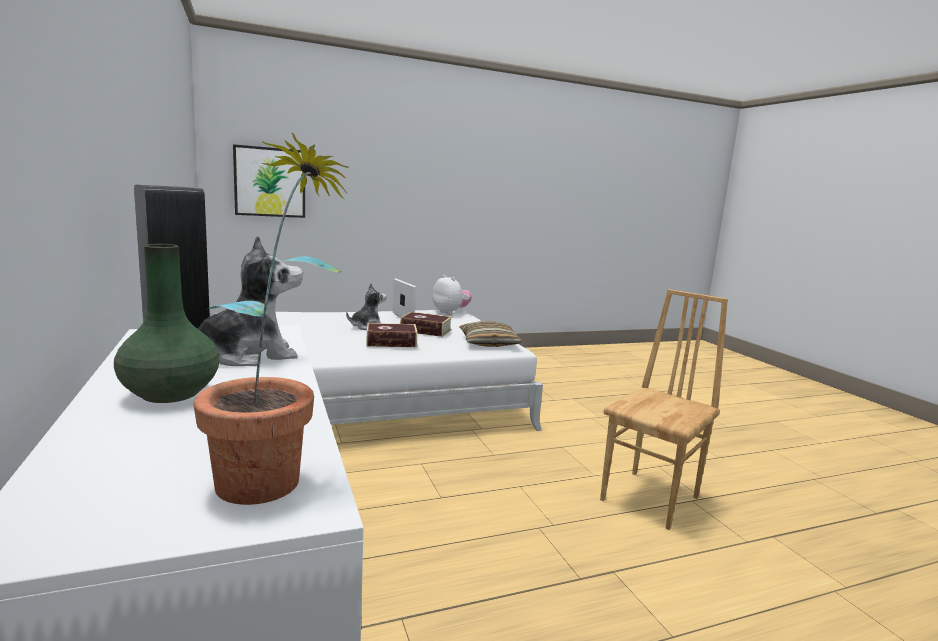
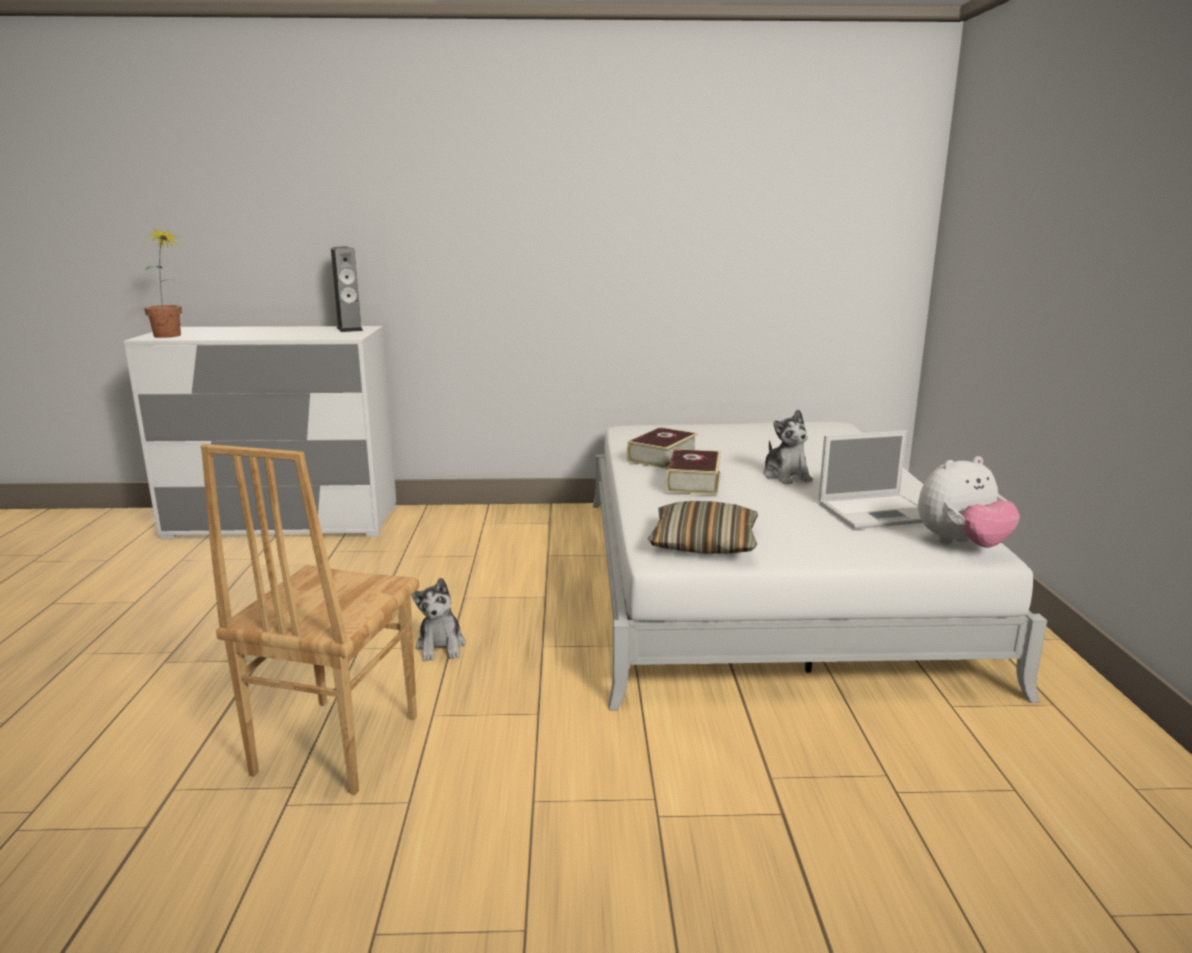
camera: 110 degrees right, 5 degrees up
green vase [114,244,219,403] -> none
plush toy [198,235,303,366] -> plush toy moved to [411,578,466,661]
picture [233,144,305,218] -> none
book [400,312,452,337] -> book moved to [627,427,698,469]
brown chair [600,289,728,530] -> brown chair turned 45 degrees clockwise [201,444,419,795]

